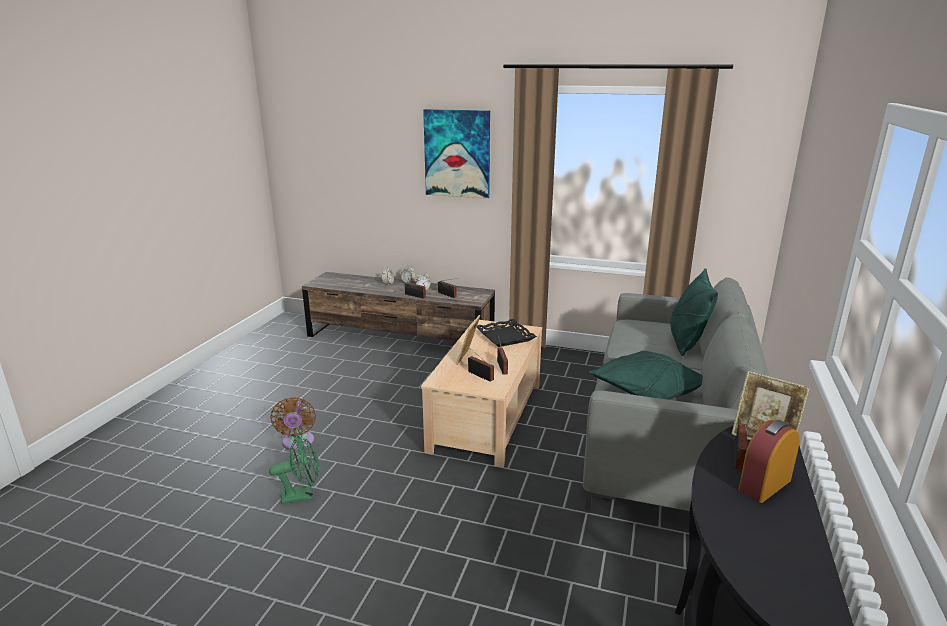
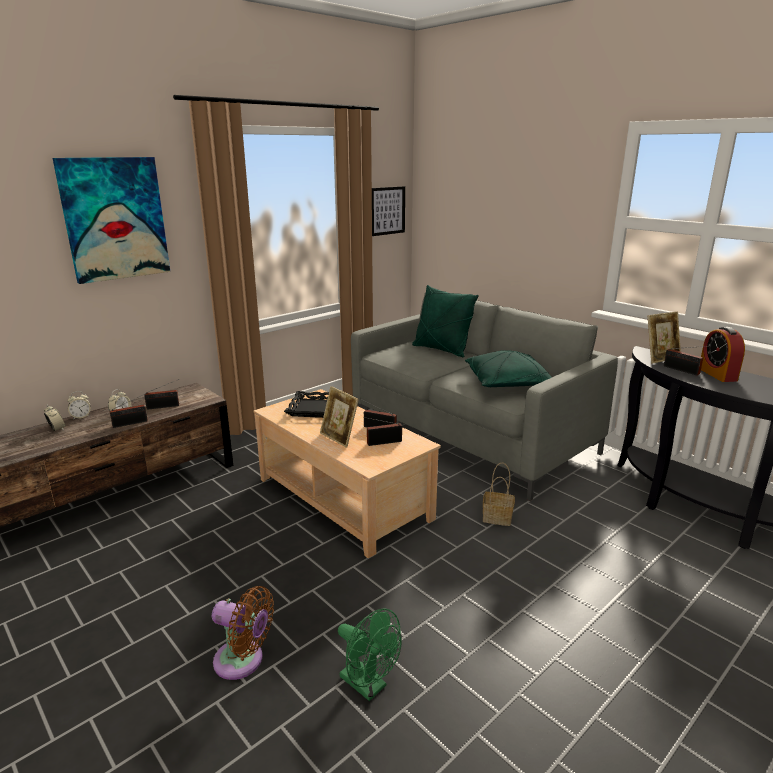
camera: 60 degrees left, 0 degrees up
green fan [269,436,319,504] -> green fan turned 120 degrees clockwise [338,608,402,701]
none -> picture [372,186,405,236]
none -> basket [483,463,515,526]

